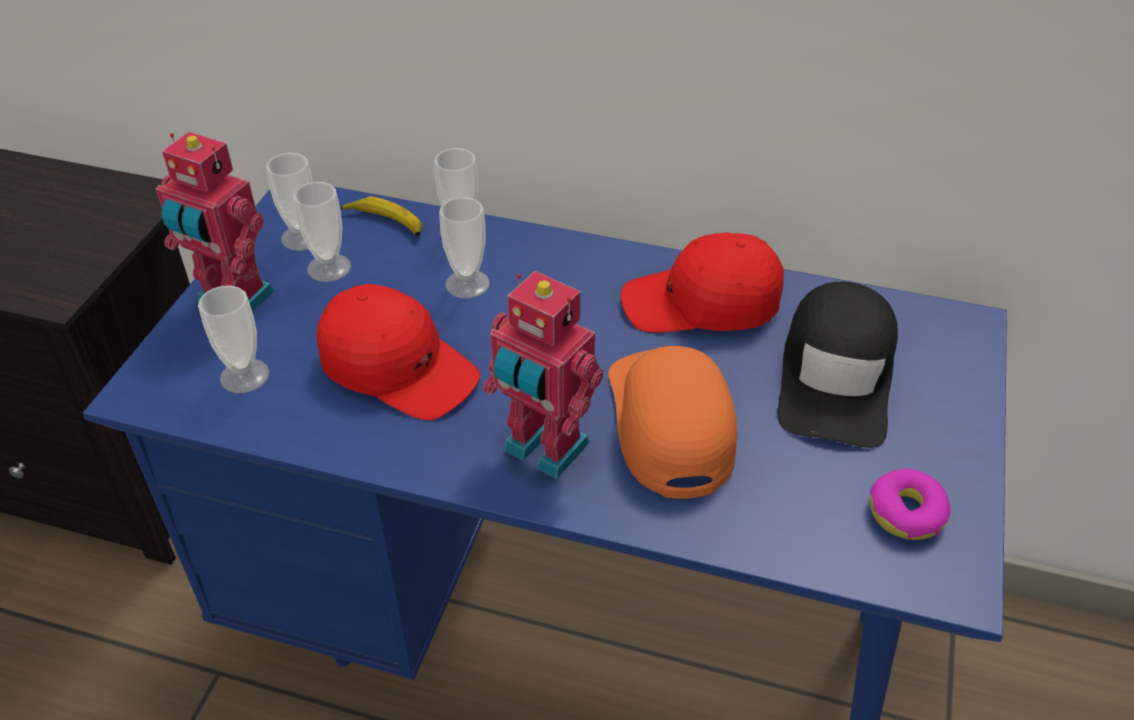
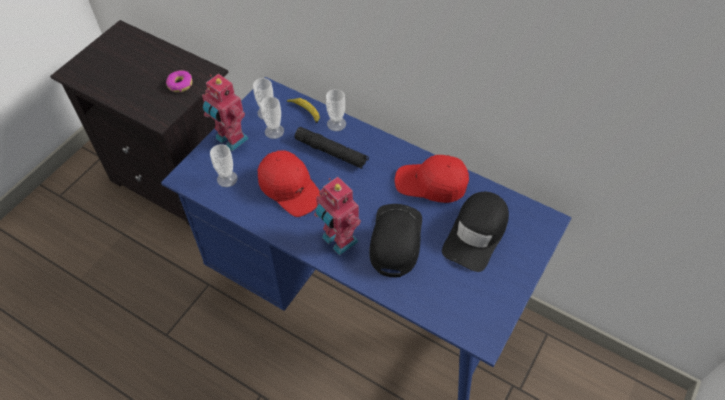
camera: 15 degrees right, 10 degrees up
cup [439,197,490,299] -> black flashlight [295,127,369,169]
orange cap [608,346,737,499] -> black cap [369,204,422,277]
donut [870,469,951,540] -> donut moved to [166,70,192,92]

